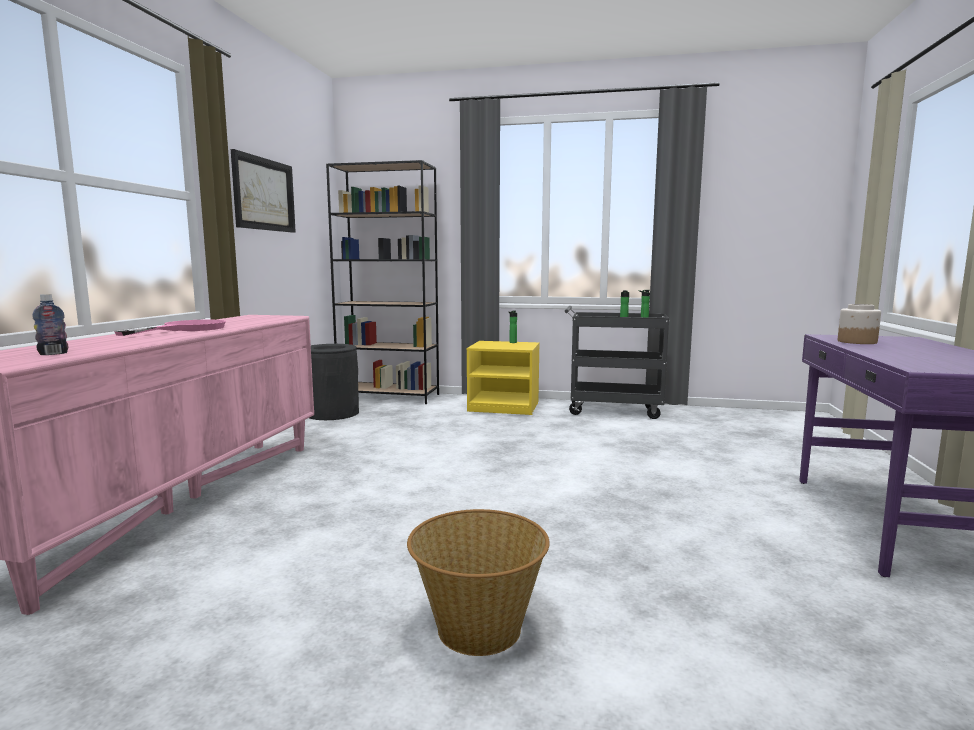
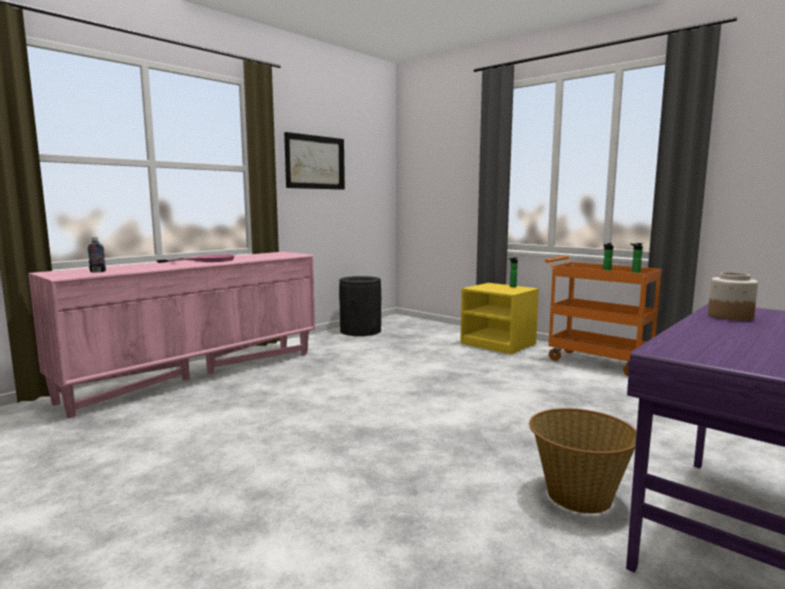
camera: 30 degrees right, 0 degrees up
beige bookcase [326,160,439,404] -> none
basket [407,509,550,656] -> basket moved to [529,408,637,514]
grey cart [565,306,669,419] -> orange cart [545,256,662,376]

